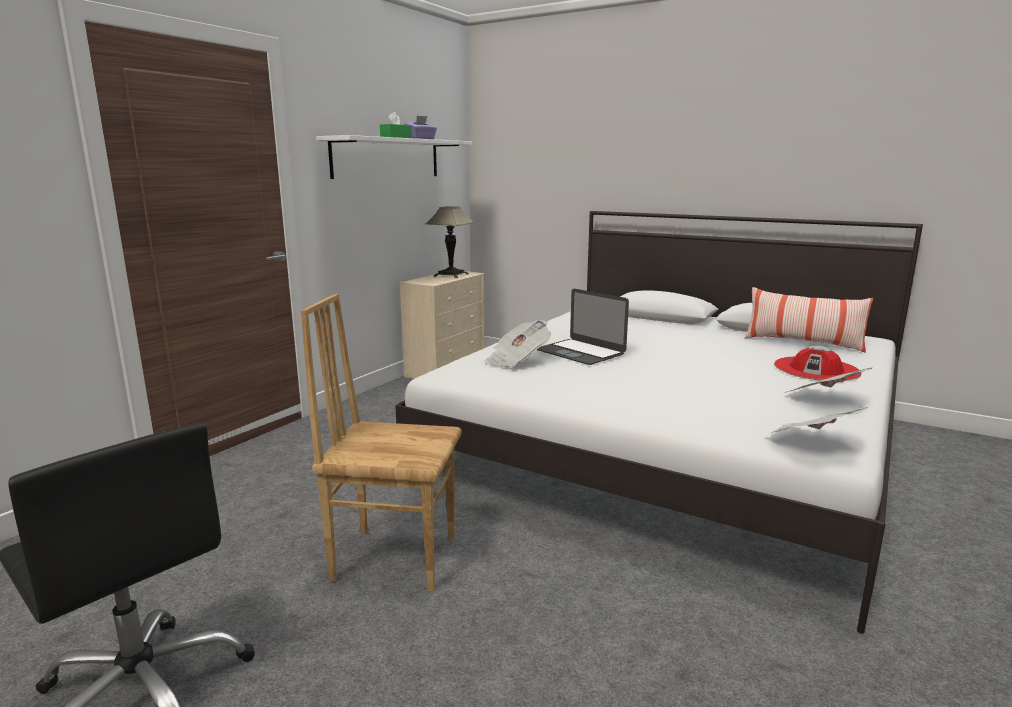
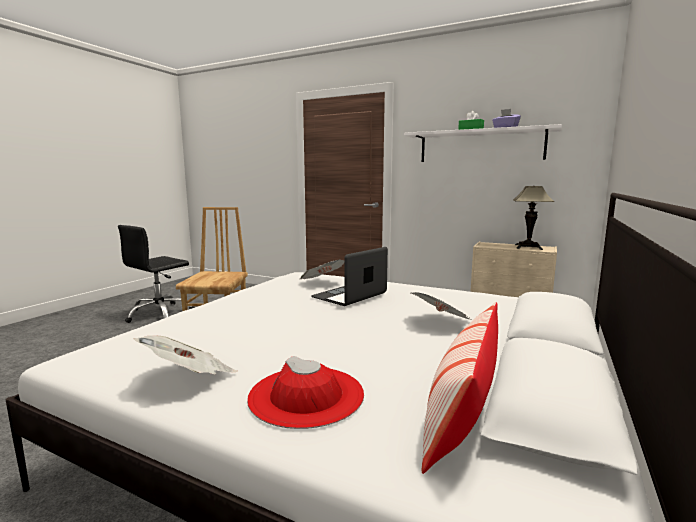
camera: 85 degrees right, 5 degrees down
newspaper [766,407,868,434] -> newspaper moved to [411,292,470,319]

